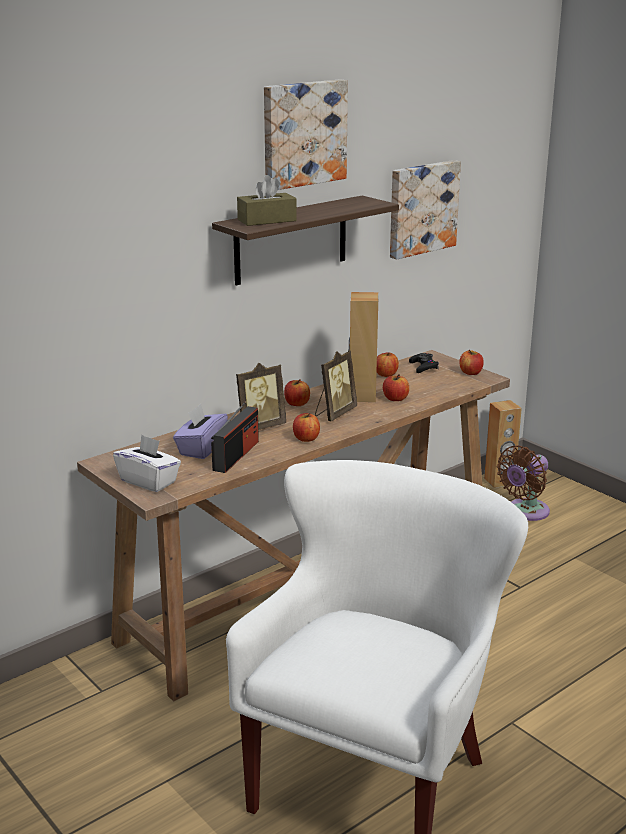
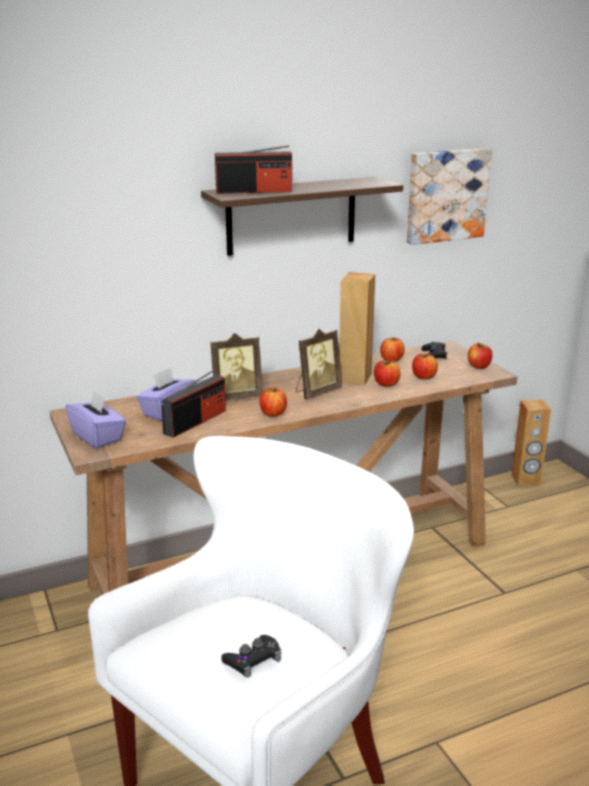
camera: 15 degrees right, 0 degrees up
white tissue box [113,435,181,492] -> purple tissue box [65,391,126,449]
brown tissue box [237,175,297,226] -> radio [215,145,292,194]
picture [264,79,348,190] -> none
apple [284,379,310,406] -> apple moved to [412,353,438,379]
brown fan [497,445,550,521] -> none
none -> black game controller [221,635,281,678]

